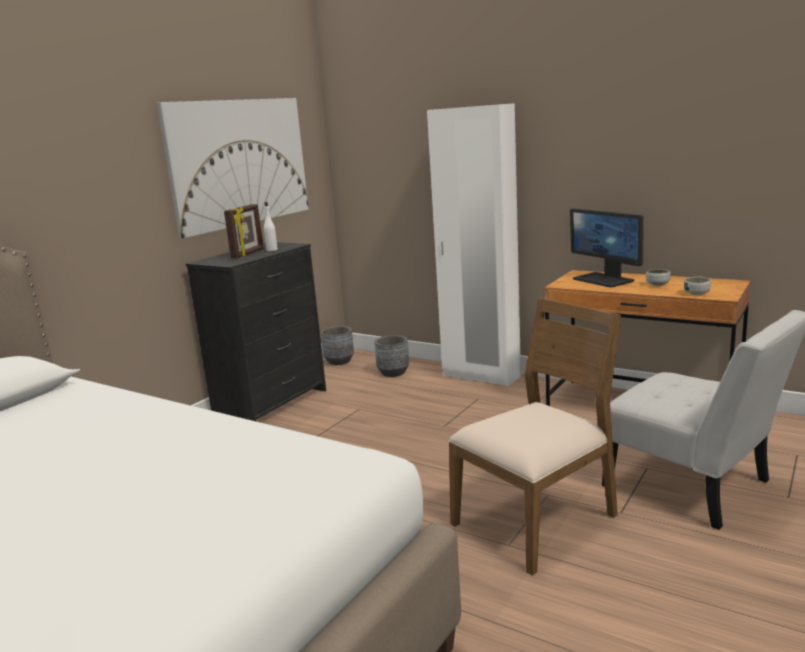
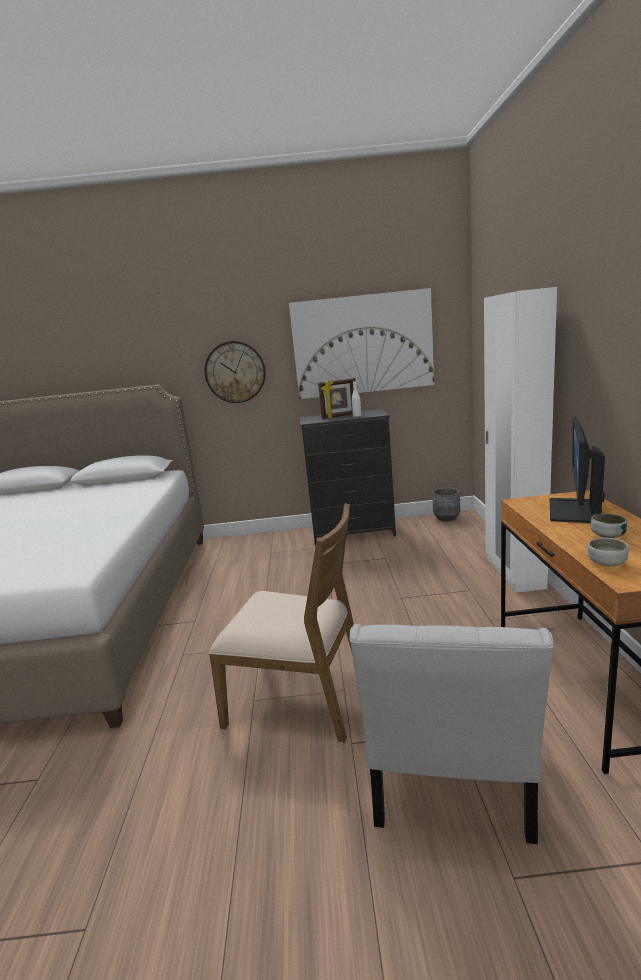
camera: 55 degrees right, 0 degrees up
grey planter [374,335,409,377] -> none
none -> wall clock [204,341,266,403]

